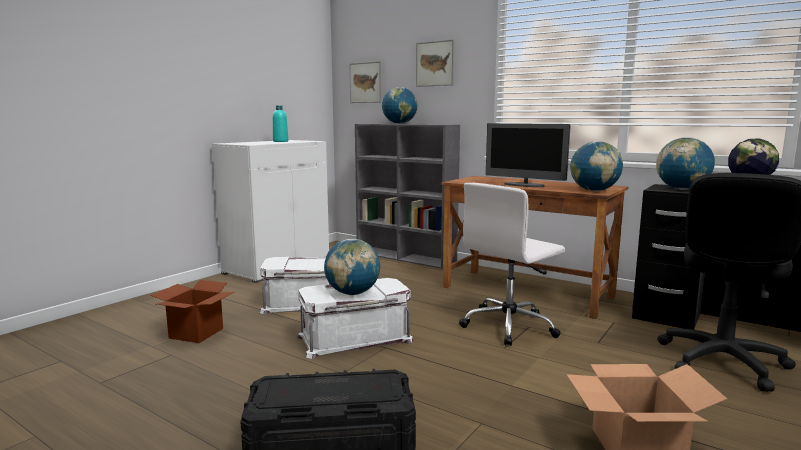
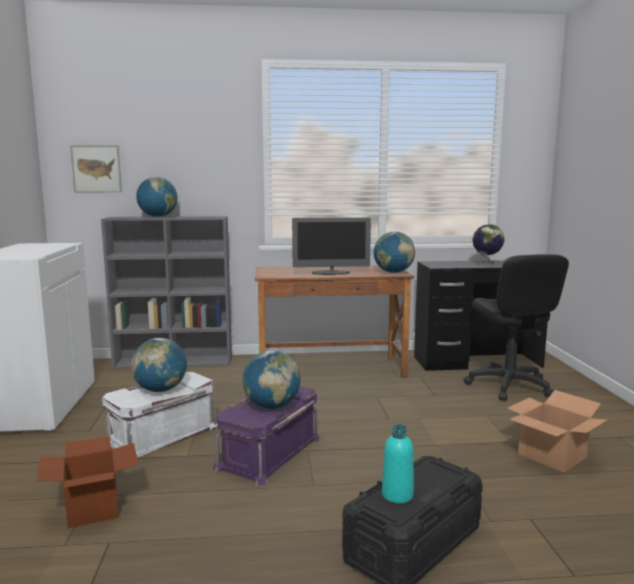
camera: 40 degrees left, 0 degrees up
turquoise bottle [273,105,288,142] -> turquoise bottle moved to [382,424,414,504]
white storage box [297,278,414,359] -> purple storage box [213,386,321,486]
picture [416,39,454,87] -> none
white office chair [459,183,565,346] -> none
globe [656,137,715,190] -> globe moved to [131,338,187,392]

